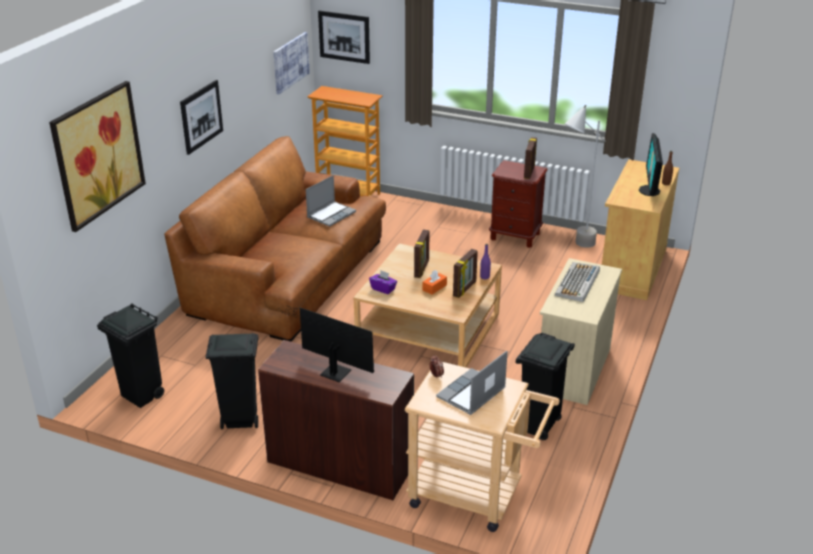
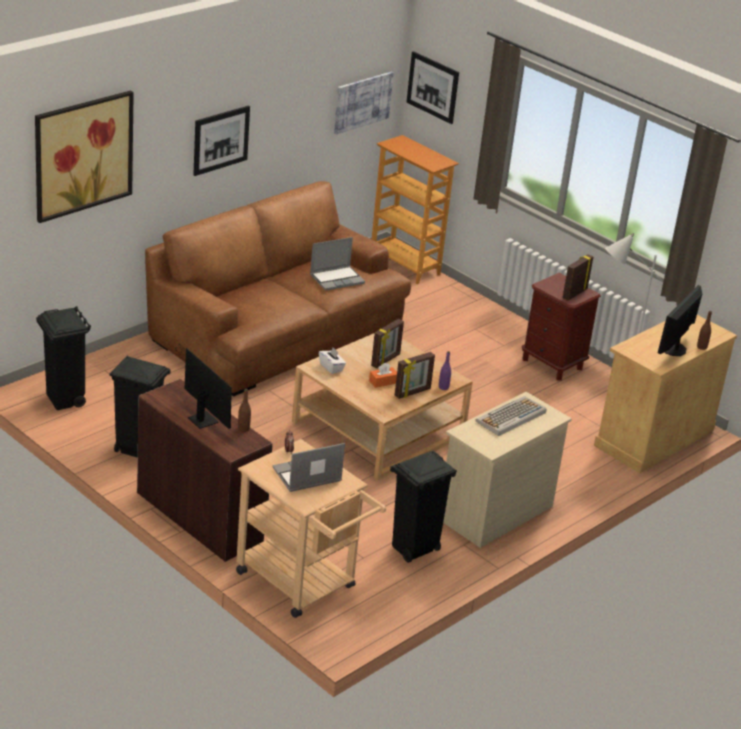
camera: 20 degrees right, 0 degrees up
purple tissue box [369,271,397,294] -> white tissue box [319,348,346,374]
none -> brown bottle [238,389,251,432]

